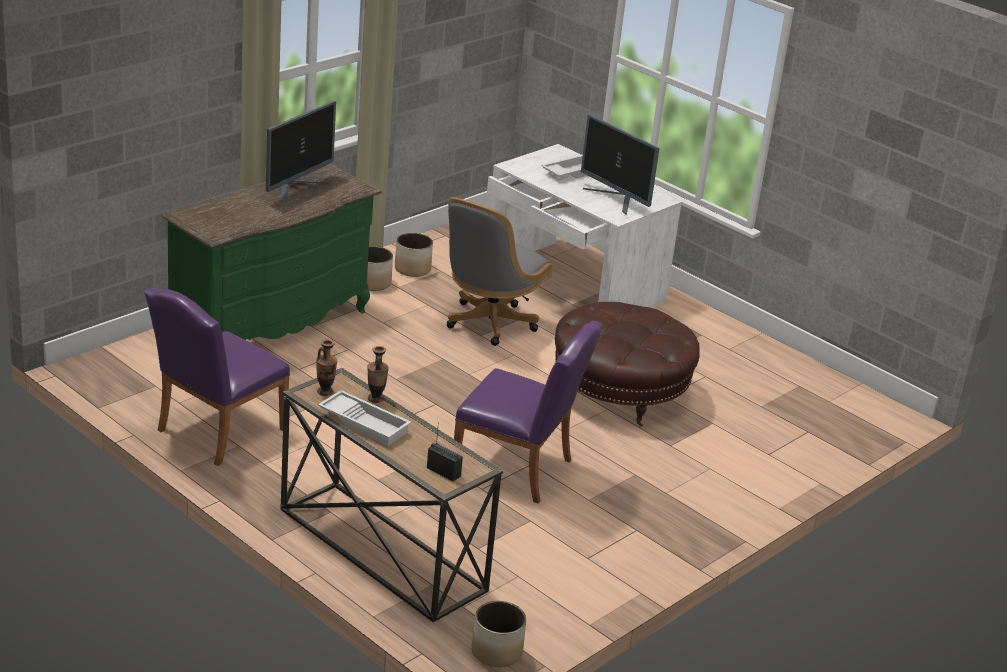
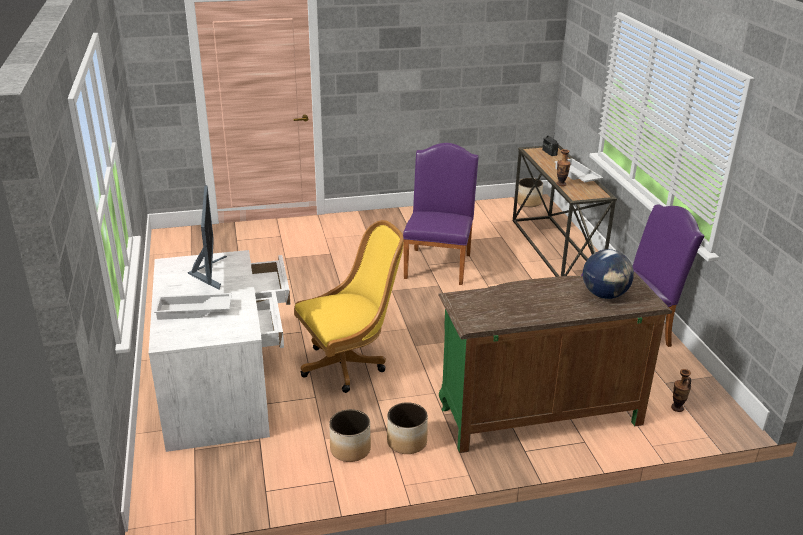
camera: 145 degrees left, 0 degrees up
monitor [266,101,336,204] -> none
vase [316,339,337,396] -> vase moved to [671,369,691,412]
grey office chair [447,197,552,346] -> yellow office chair [294,220,404,393]
purple chair [454,321,602,503] -> purple chair turned 45 degrees clockwise [403,143,479,285]
brown ottoman [555,302,700,427] -> none
none -> globe [583,249,634,299]

